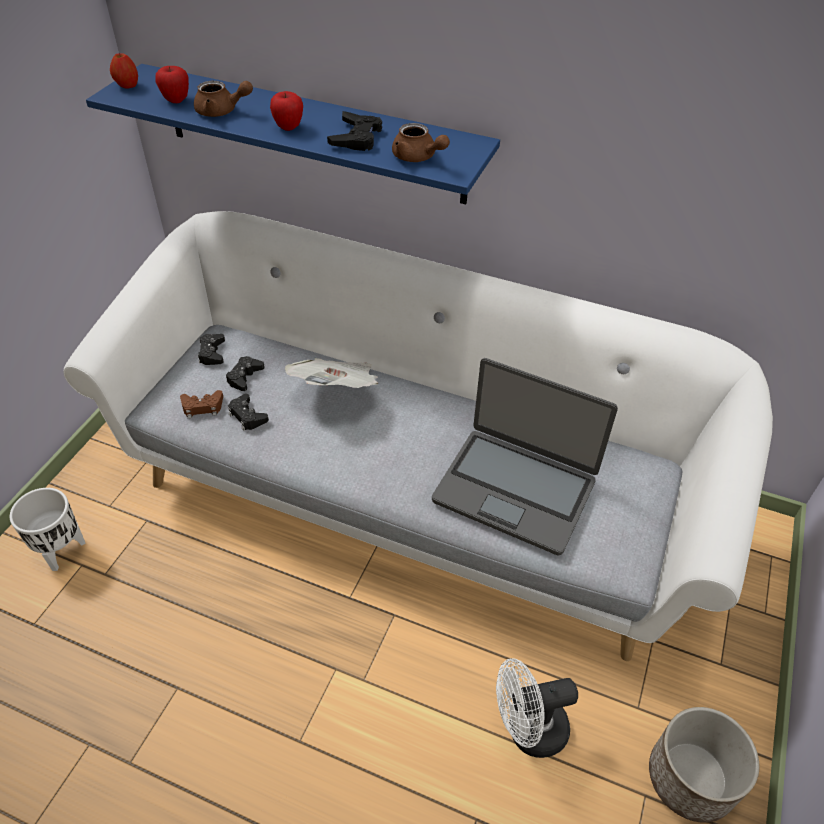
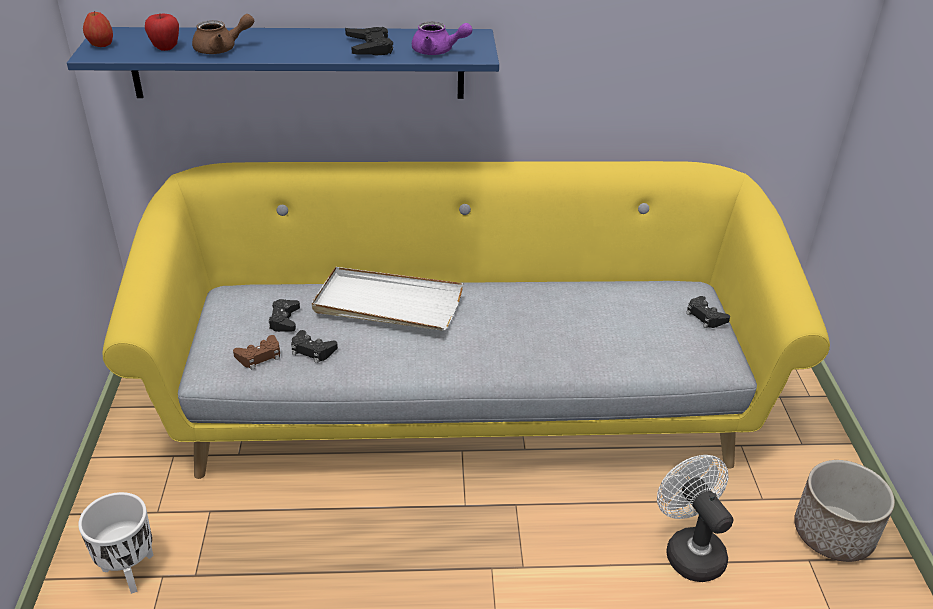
camera: 25 degrees left, 10 degrees down
white sofa [63,211,773,661] -> yellow sofa [103,161,830,479]
black game controller [198,334,225,365] -> black game controller moved to [686,296,730,328]
apple [270,91,303,131] -> none
newspaper [285,358,379,388] -> white tray [312,267,463,331]
brown teapot [392,123,450,162] -> purple teapot [412,22,472,55]
laptop [432,358,618,556] -> none
white fan [496,658,578,758] -> white fan turned 105 degrees clockwise [657,455,733,582]

